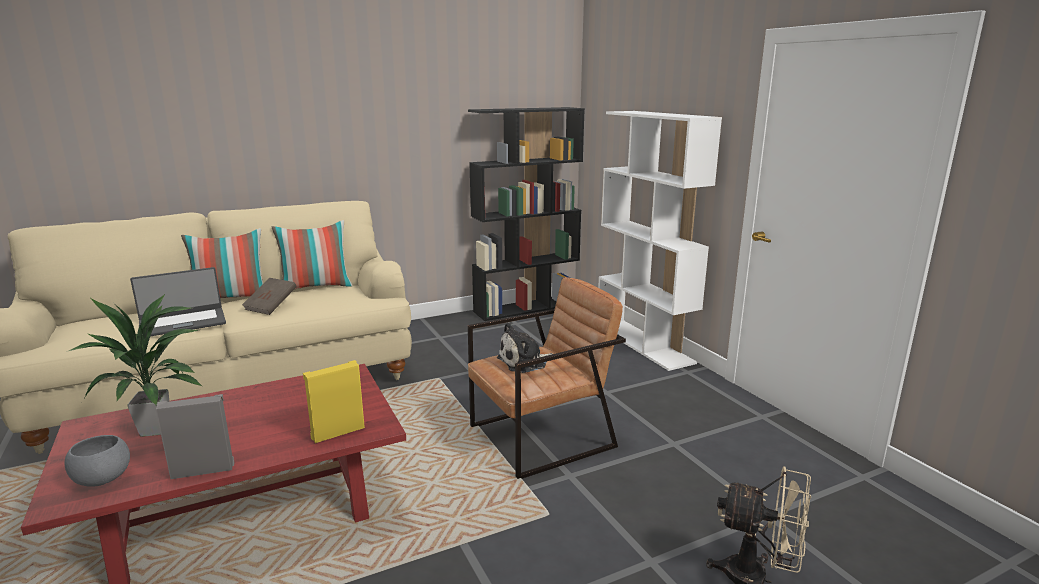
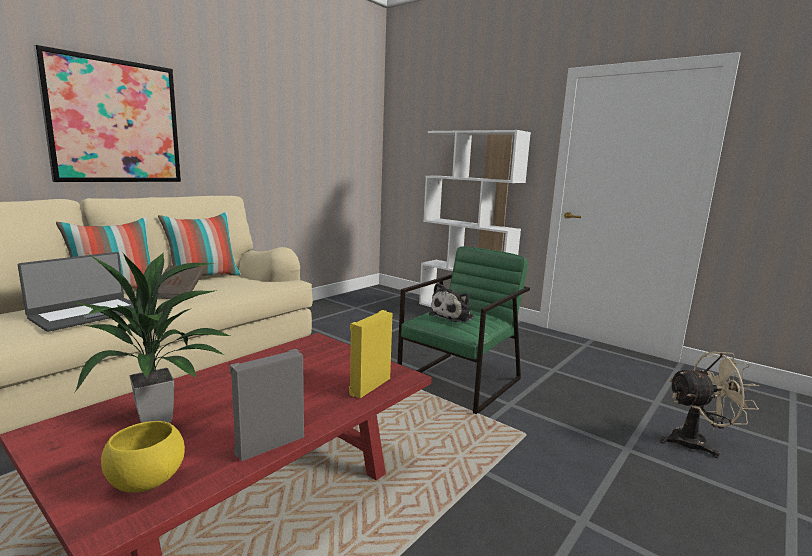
camera: 25 degrees left, 5 degrees down
grey bowl [64,435,130,487] -> yellow bowl [101,421,185,492]
black bookcase [468,107,585,321] -> none
brown armchair [468,277,626,479] -> green armchair [397,247,530,414]
none -> picture [34,45,181,182]

